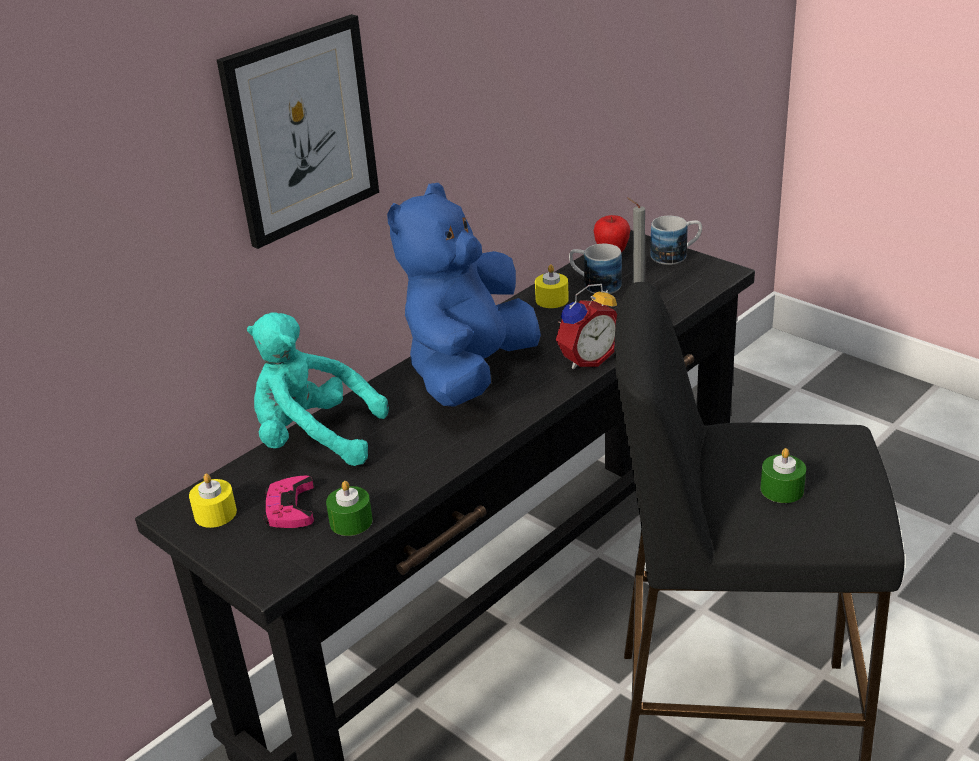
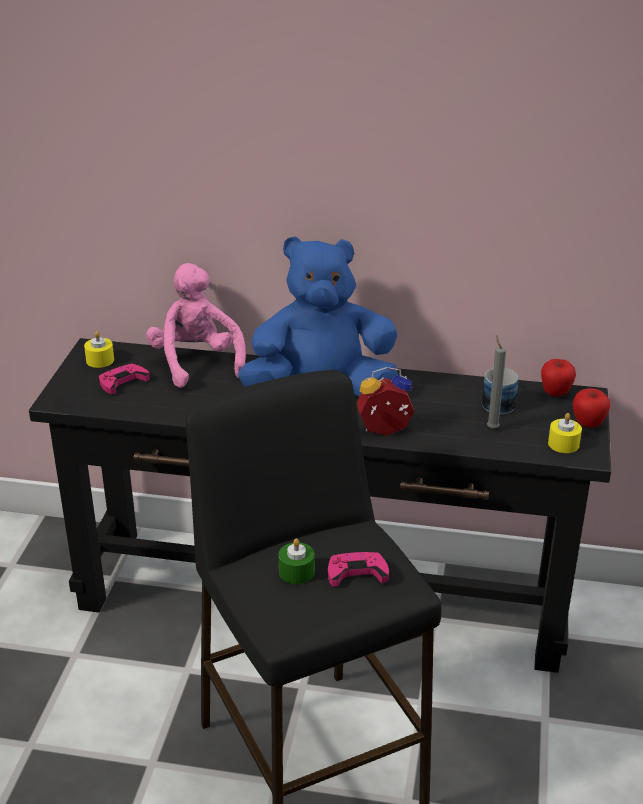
camera: 55 degrees right, 0 degrees up
picture [217,14,379,249] -> none
turquoise plush toy [247,312,389,466] -> pink plush toy [146,263,246,388]
green candle [326,481,373,536] -> none
yellow candle [535,264,569,308] -> yellow candle moved to [548,413,582,453]
alarm clock [556,284,617,369] -> alarm clock turned 150 degrees clockwise [357,367,414,436]
mug [651,216,702,265] -> apple [573,389,611,428]
none -> pink game controller [328,551,389,587]

